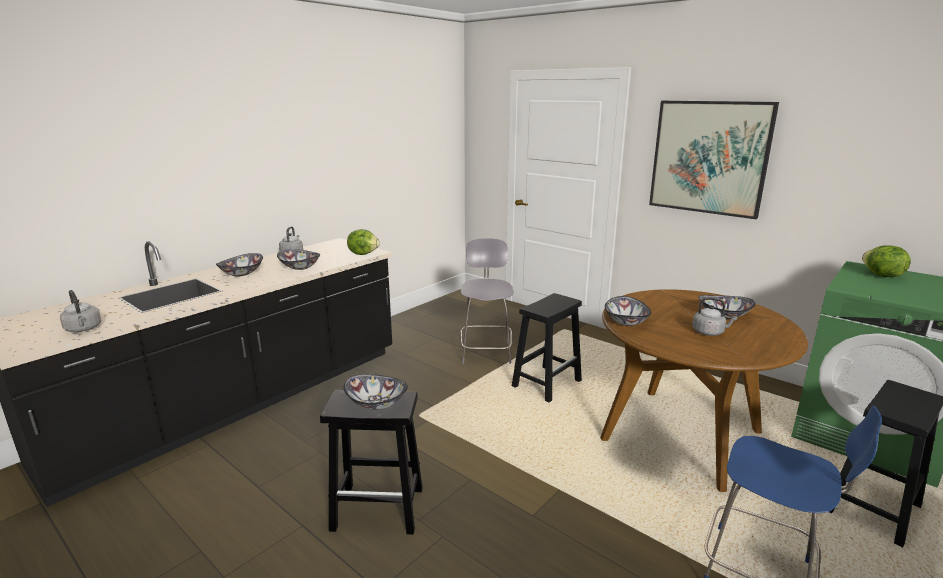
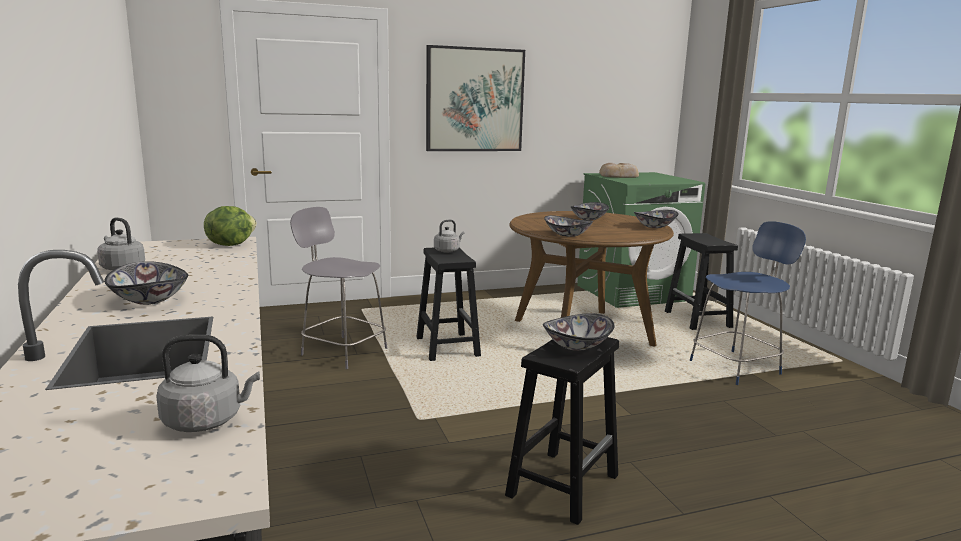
camera: 60 degrees left, 5 degrees down
bowl [277,249,320,270] -> bowl moved to [634,210,679,228]
grey kettle [692,297,737,336] -> grey kettle moved to [434,220,464,252]
lettuce [862,245,911,277] -> bread [599,163,639,178]

